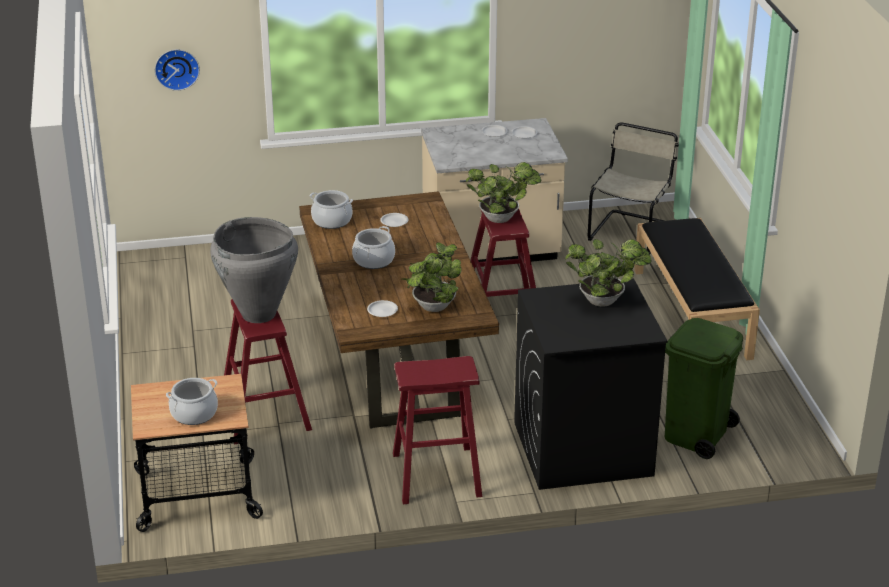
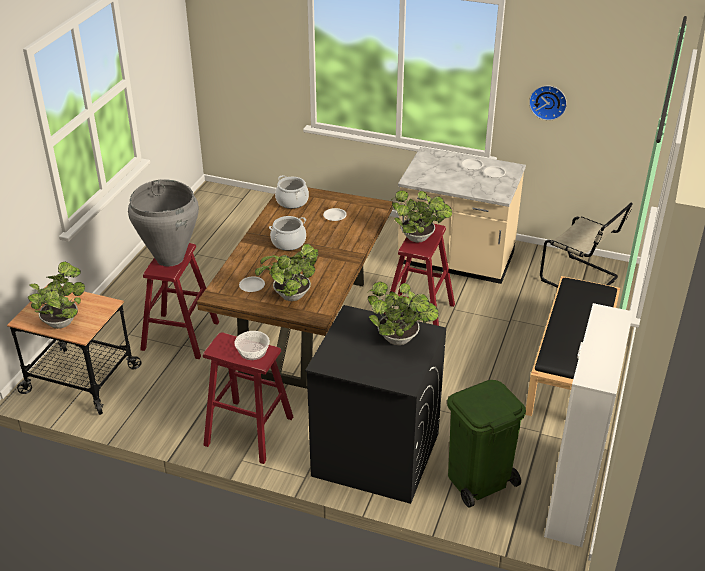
camera: 30 degrees right, 5 degrees up
wall clock [155,49,200,91] -> wall clock moved to [529,85,567,121]
cooking pot [166,378,218,425] -> potted plant [28,262,85,329]
beige chair [588,122,679,254] -> beige chair turned 75 degrees clockwise [540,203,633,288]
none -> bowl [234,331,270,360]
none -> white cabinet [544,303,633,547]

